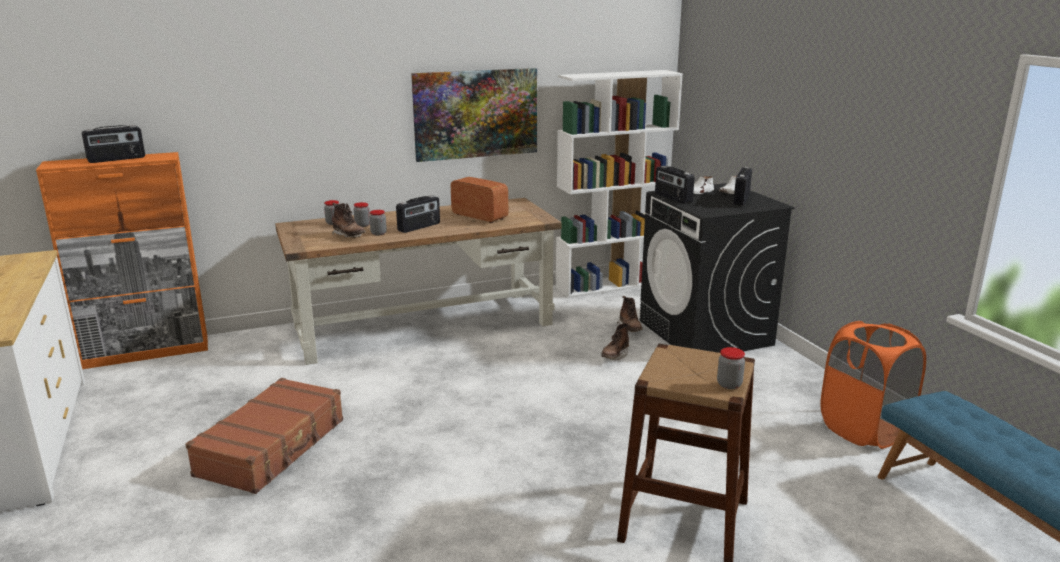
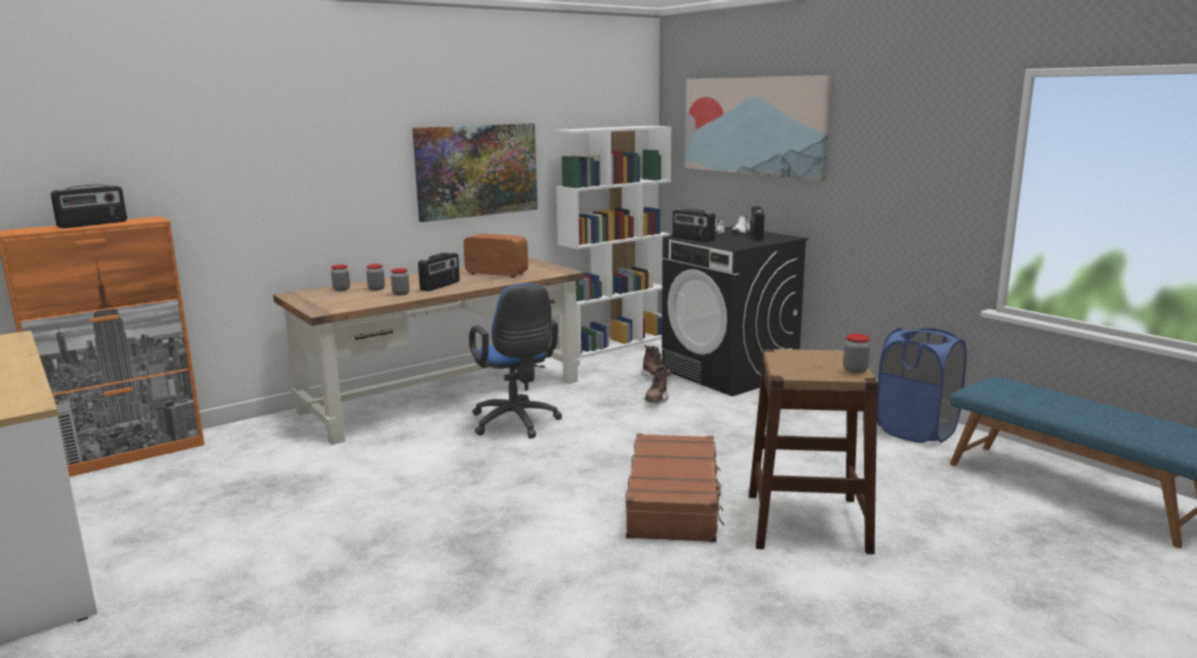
camera: 15 degrees left, 5 degrees down
brown suitcase [185,378,343,494] -> brown suitcase moved to [626,434,724,542]
brown boot [332,203,366,238] -> none
orange laundry basket [820,321,926,449] -> blue laundry basket [877,328,967,443]
none -> blue office chair [469,283,562,438]
none -> picture [685,75,832,181]

